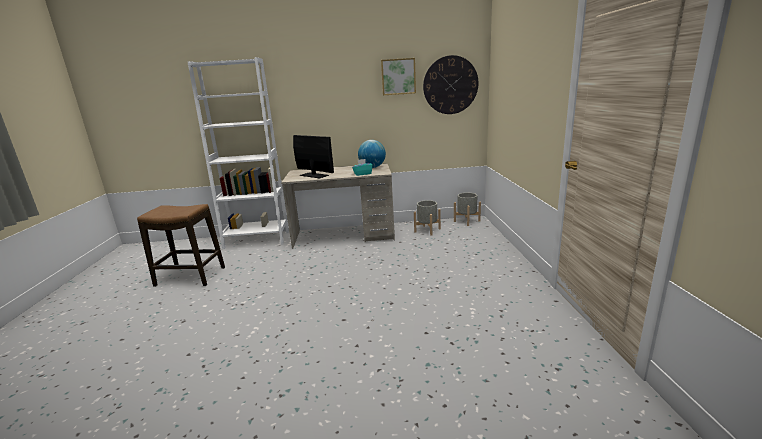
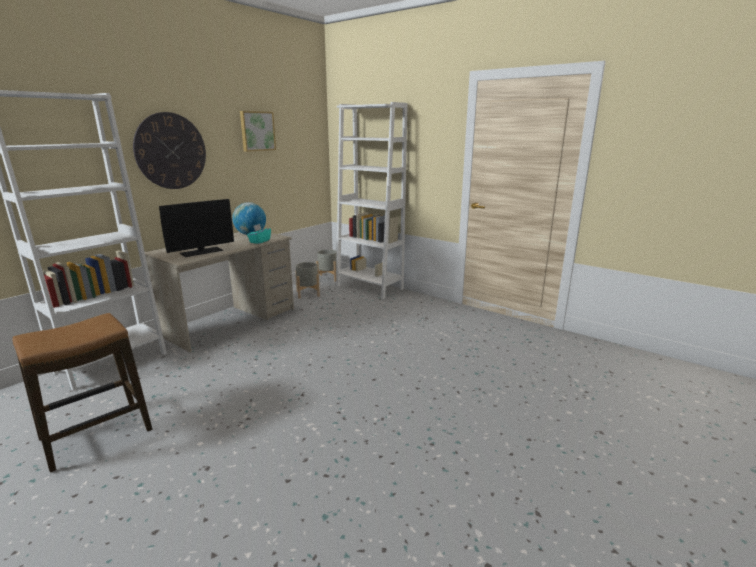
camera: 50 degrees left, 0 degrees up
monitor [293,135,334,178] -> monitor turned 150 degrees clockwise [159,199,234,257]
wall clock [423,55,479,114] -> wall clock moved to [133,112,206,189]
none -> white bookcase [336,102,407,299]

